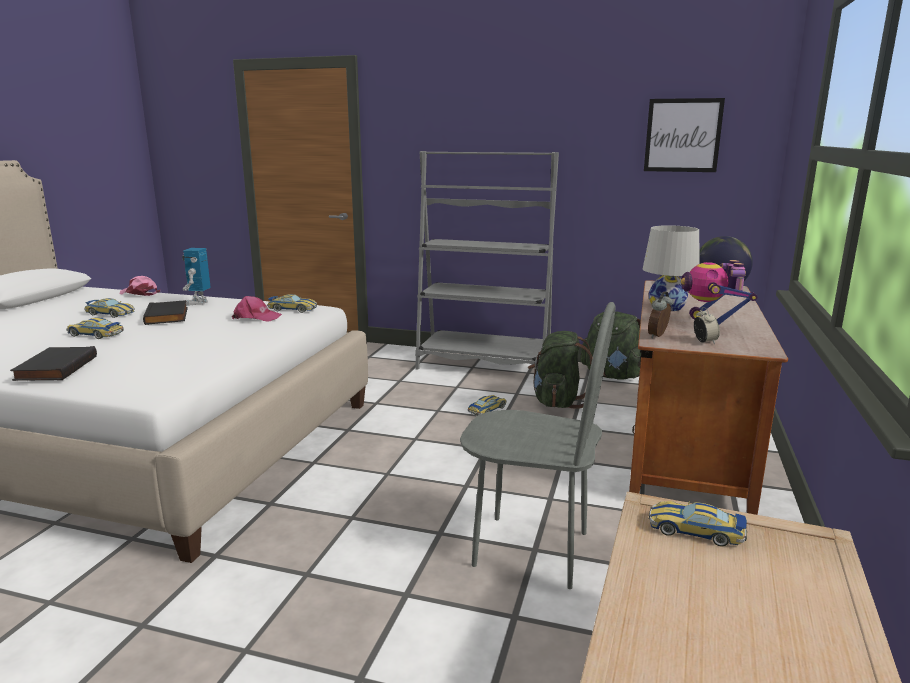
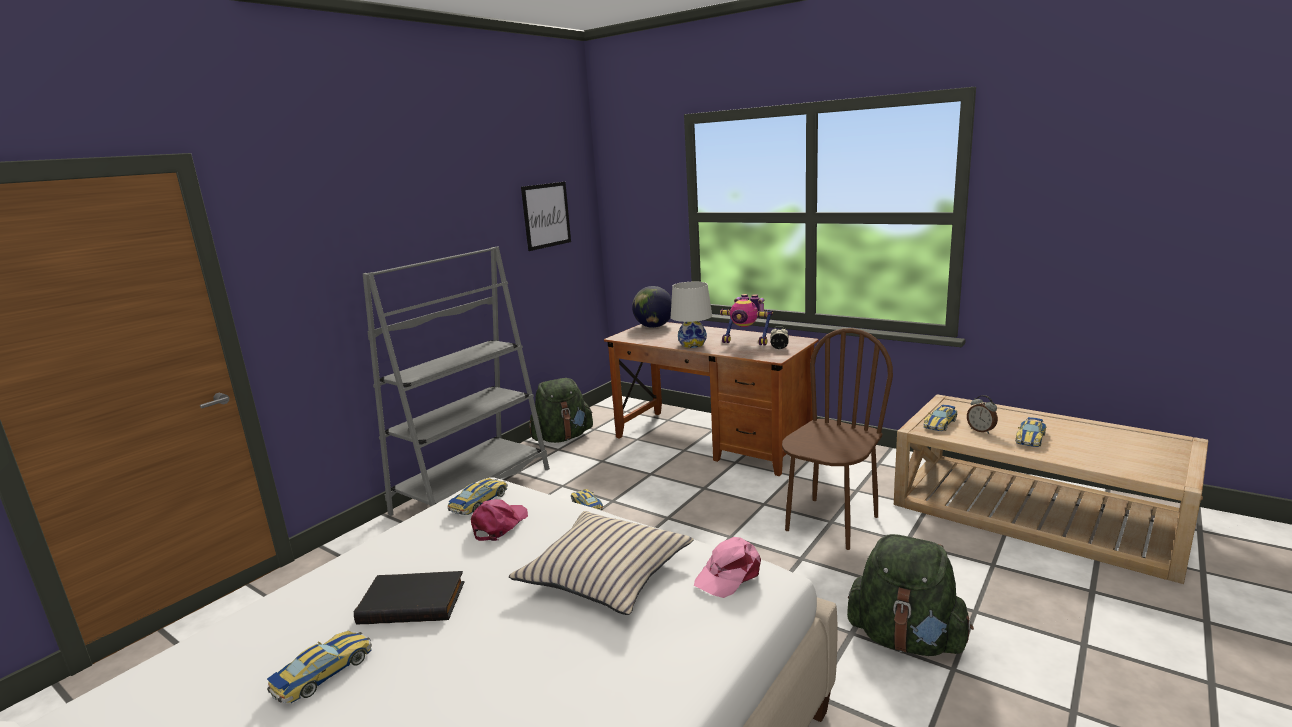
camera: 70 degrees left, 0 degrees up
black book [10,346,97,381] -> none
toy car [66,317,124,339] -> toy car moved to [1016,417,1046,447]
pink cap [120,276,160,296] -> pink cap moved to [694,537,761,598]
toy robot [182,248,211,305] -> none
grey chair [460,302,616,589] -> brown chair [782,328,893,550]
green backpack [528,331,593,409] -> green backpack moved to [847,534,974,656]
alarm clock [648,291,673,338] -> alarm clock moved to [967,395,998,434]
none -> beige pillow [509,511,693,615]

